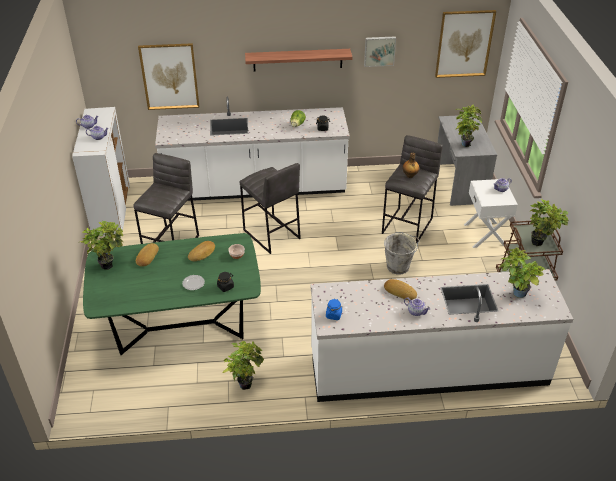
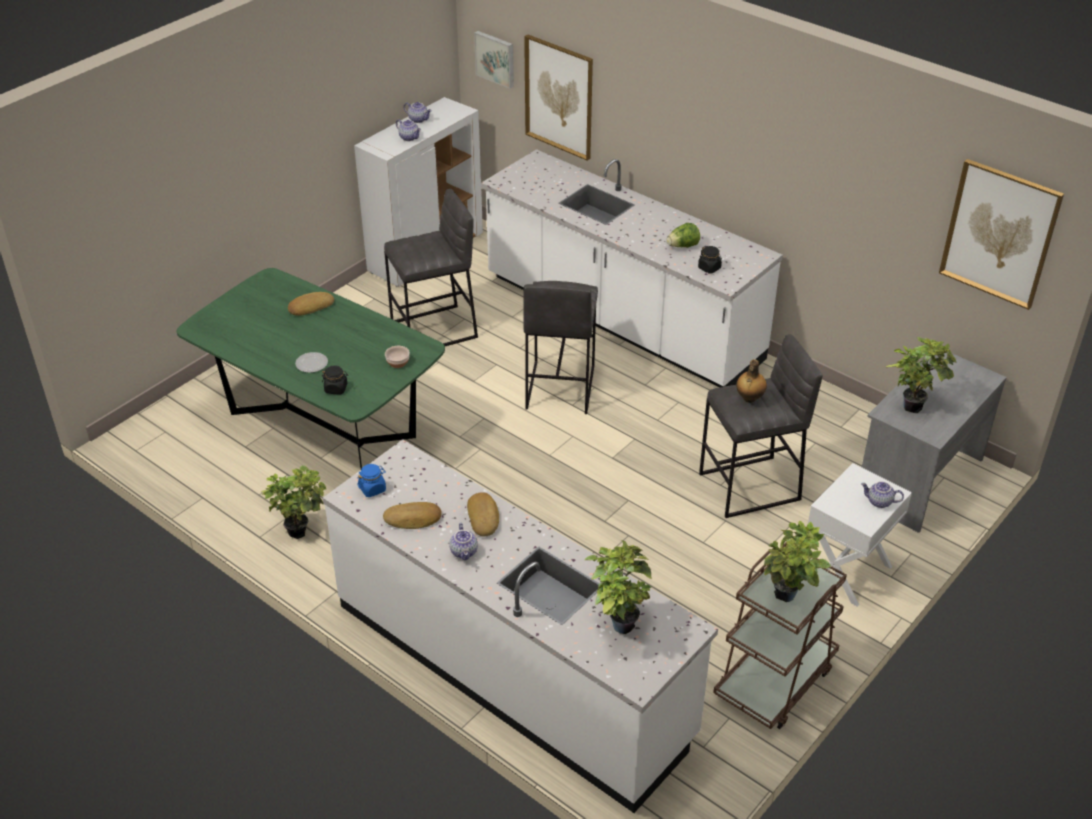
camera: 45 degrees right, 0 degrees up
potted plant [79,221,123,270] -> none
bread [188,241,215,261] -> bread moved to [383,502,442,529]
shelf [245,49,353,72] -> none
picture [364,36,396,67] -> picture moved to [474,31,514,89]
grey bucket [384,232,420,274] -> none

